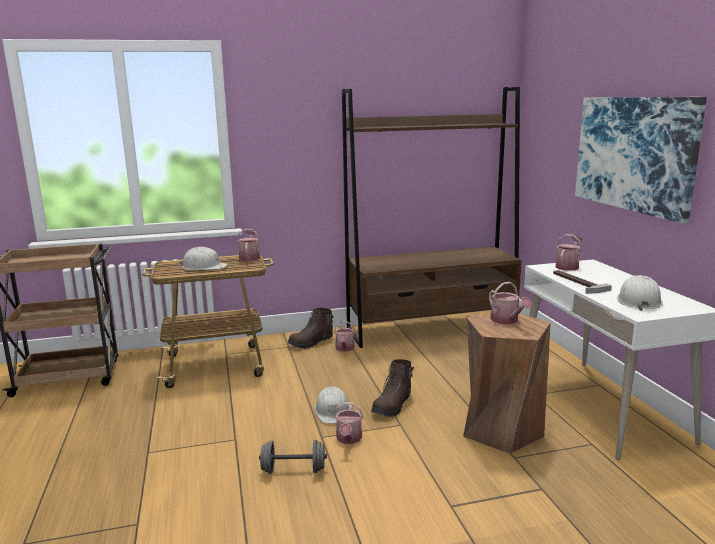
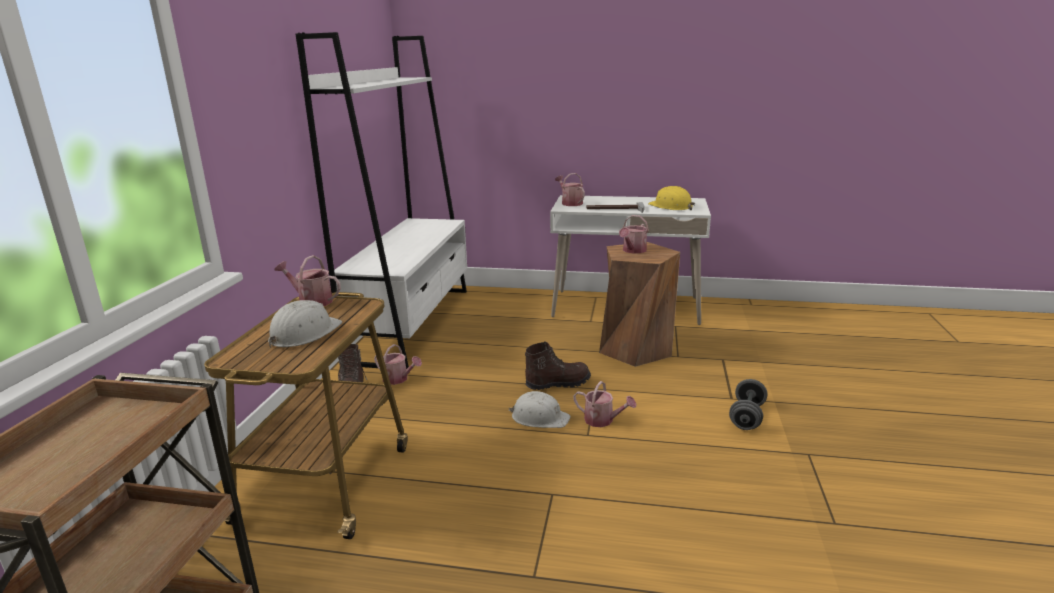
camera: 65 degrees left, 5 degrees up
grey dumbbell [259,440,327,474] -> grey dumbbell moved to [729,379,767,430]
brown bookcase [342,87,522,348] -> white bookcase [296,32,467,369]
brown boot [371,359,414,417] -> brown boot turned 75 degrees counterclockwise [525,341,591,390]
watering can [489,282,532,324] -> watering can turned 120 degrees clockwise [619,215,649,254]
picture [575,97,707,224] -> none
white hard hat [617,275,663,311] -> yellow hard hat [648,186,695,210]

